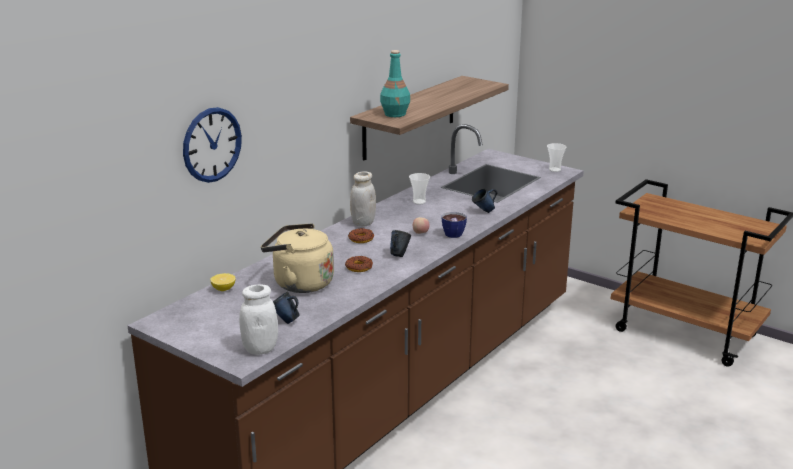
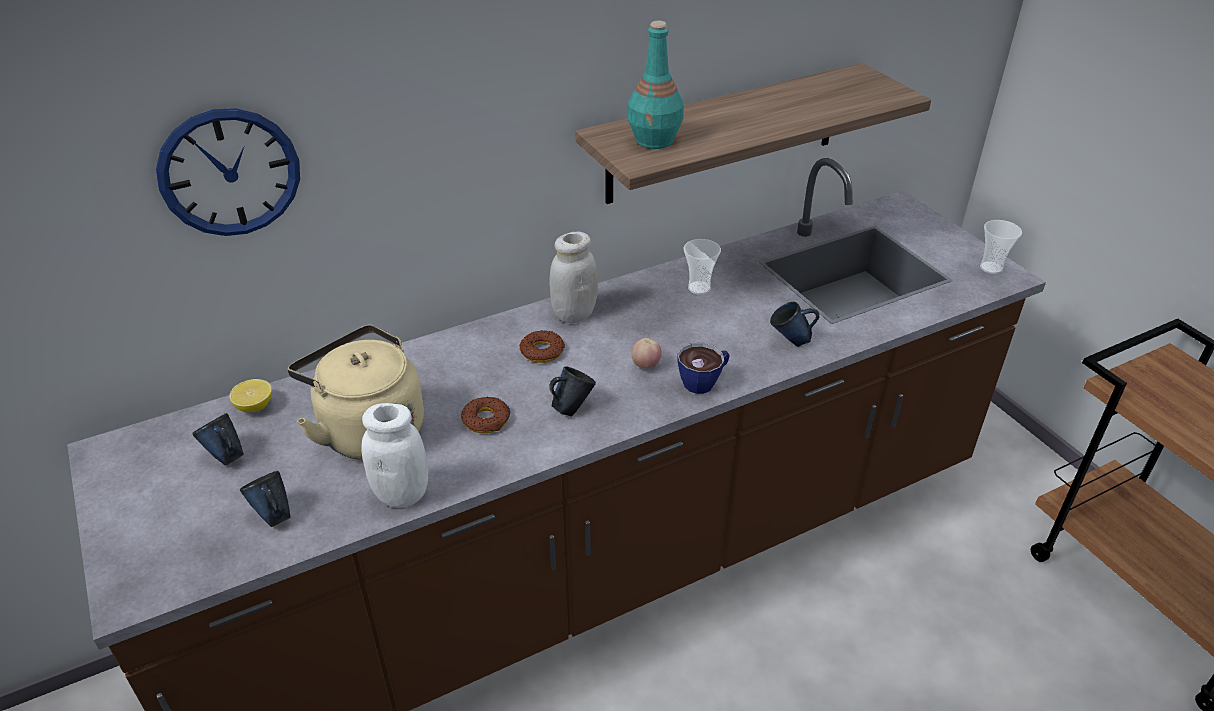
camera: 25 degrees right, 15 degrees up
white jar [239,284,278,355] -> white jar moved to [361,403,428,508]
none -> blue mug [192,413,244,465]

